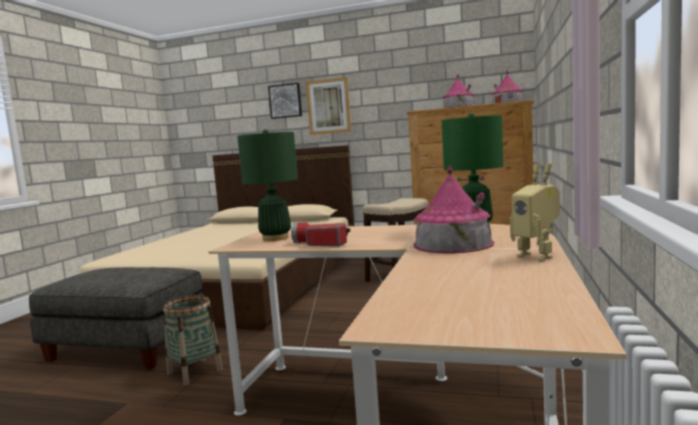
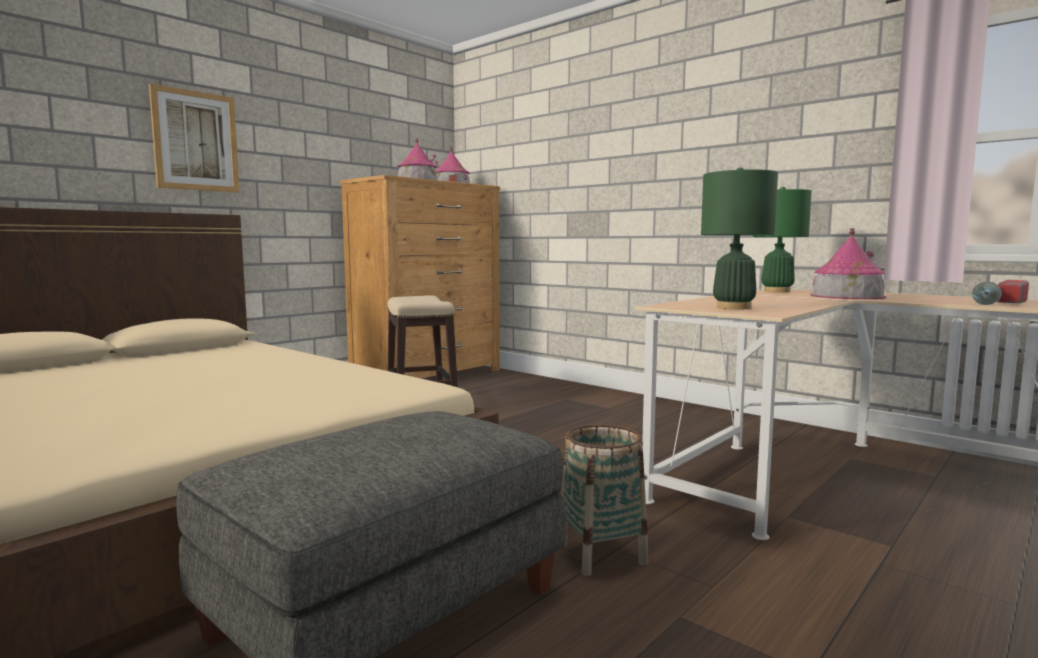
camera: 65 degrees left, 0 degrees up
picture [268,83,302,119] -> none
flashlight [291,222,350,247] -> flashlight moved to [972,280,1029,305]
toy robot [510,163,560,261] -> none

